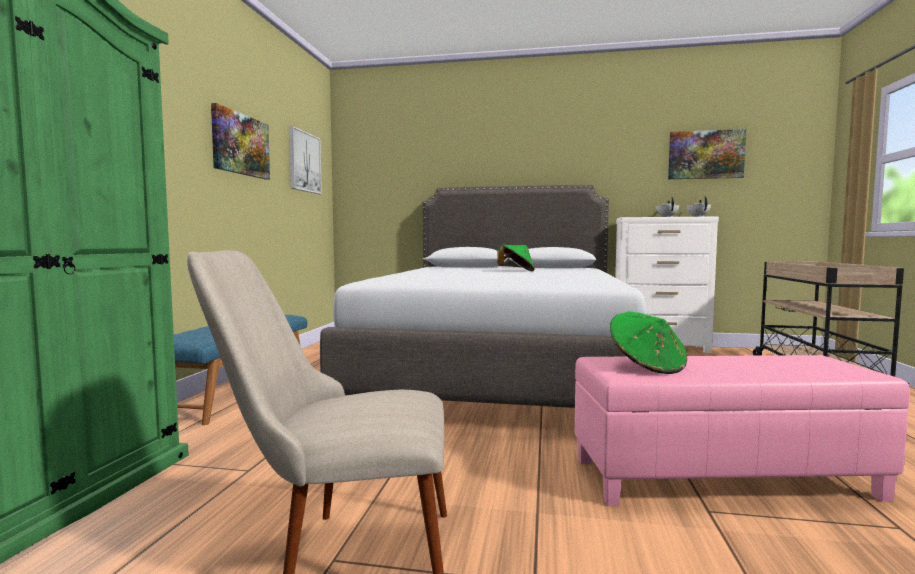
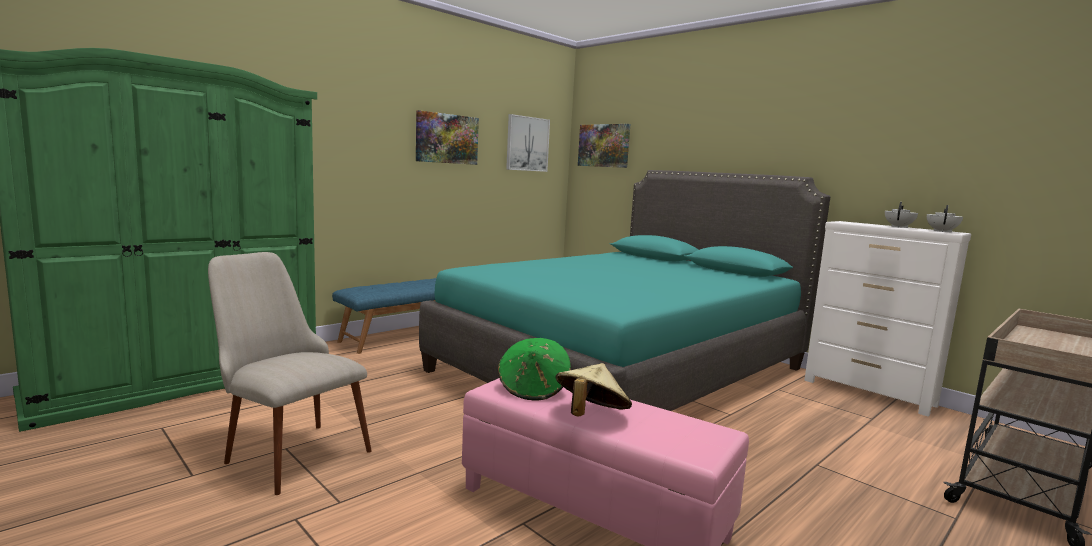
camera: 35 degrees right, 5 degrees up
grey bed [320,185,646,408] -> turquoise bed [419,170,830,411]
green hat [497,245,535,271] -> none
picture [668,129,746,179] -> picture moved to [578,124,630,168]
none -> beige hat [556,363,632,416]

